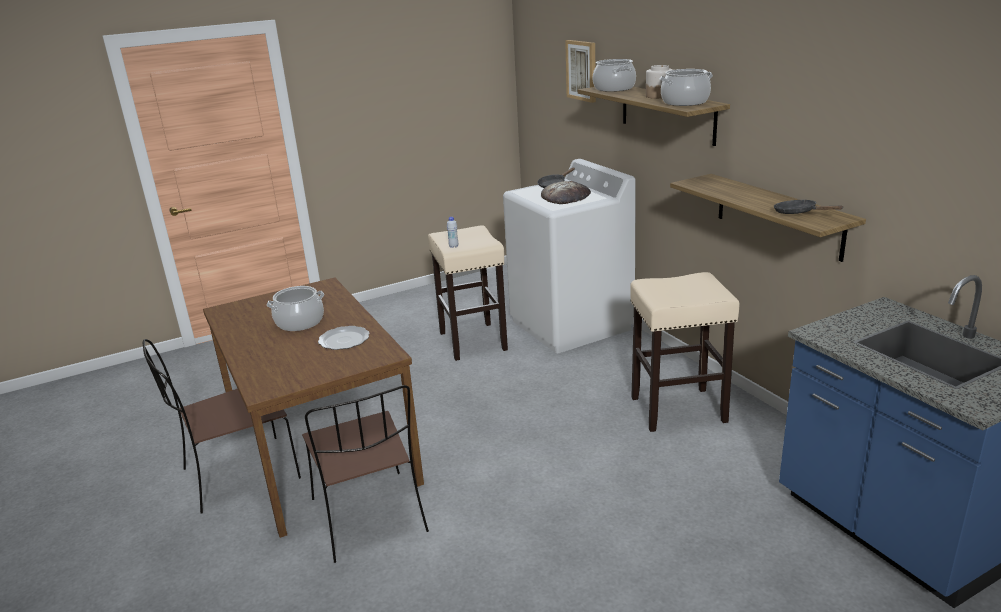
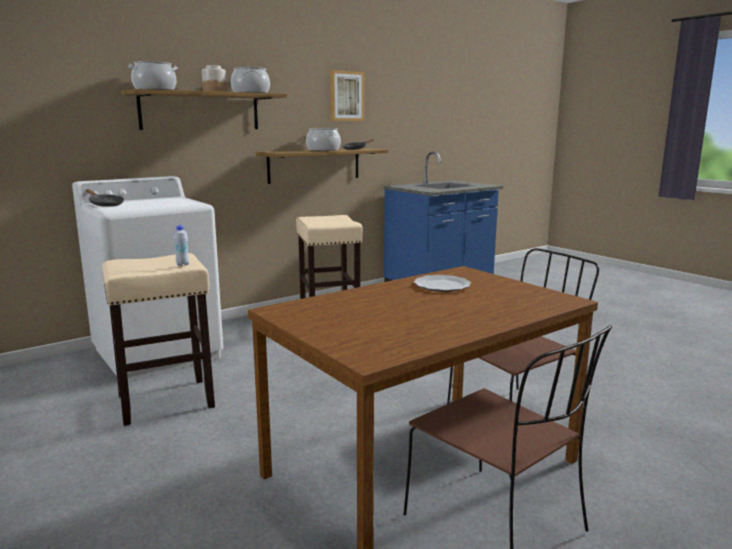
camera: 100 degrees left, 10 degrees down
cooking pot [267,286,324,331] -> cooking pot moved to [306,128,341,151]
bread [541,181,591,204] -> none
picture [565,40,596,103] -> picture moved to [330,70,364,121]

